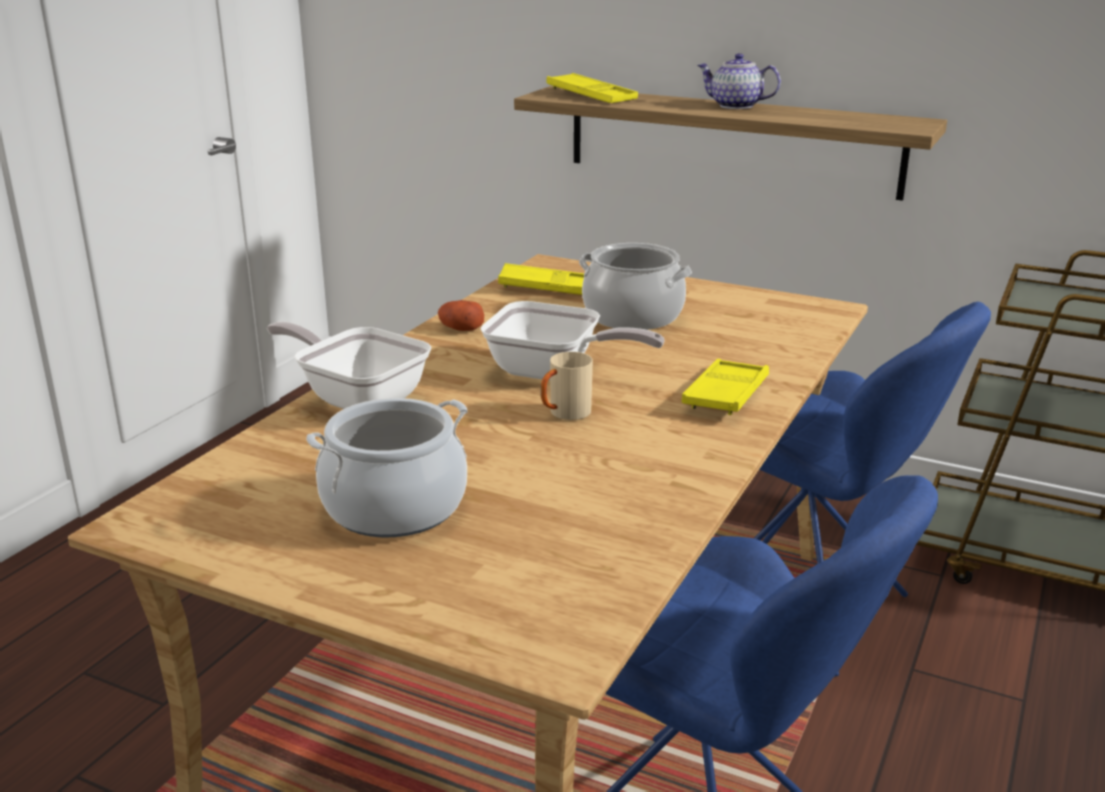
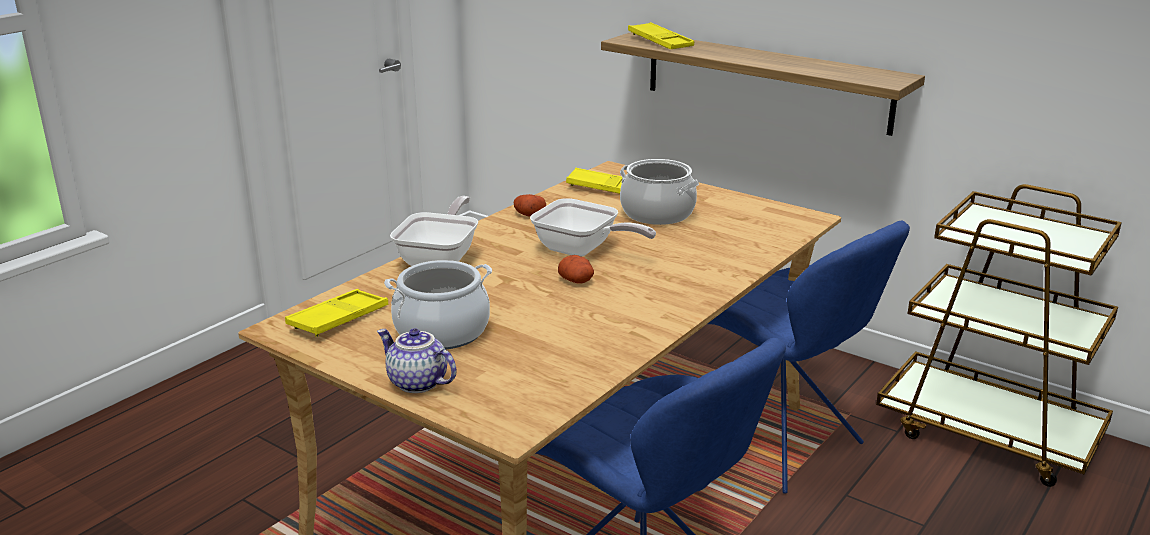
camera: 10 degrees right, 0 degrees up
frying pan [266,322,431,409] -> frying pan turned 60 degrees clockwise [390,196,478,266]
beige mug [541,352,593,420] -> potato [558,255,594,284]
yellow tray [682,359,769,415] -> yellow tray moved to [285,289,388,337]
teapot [697,53,781,109] -> teapot moved to [377,328,456,393]

